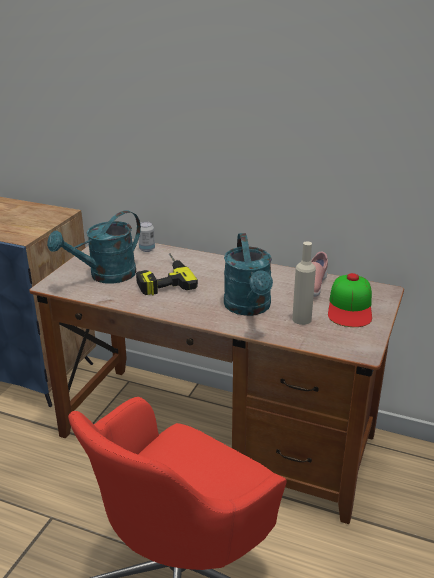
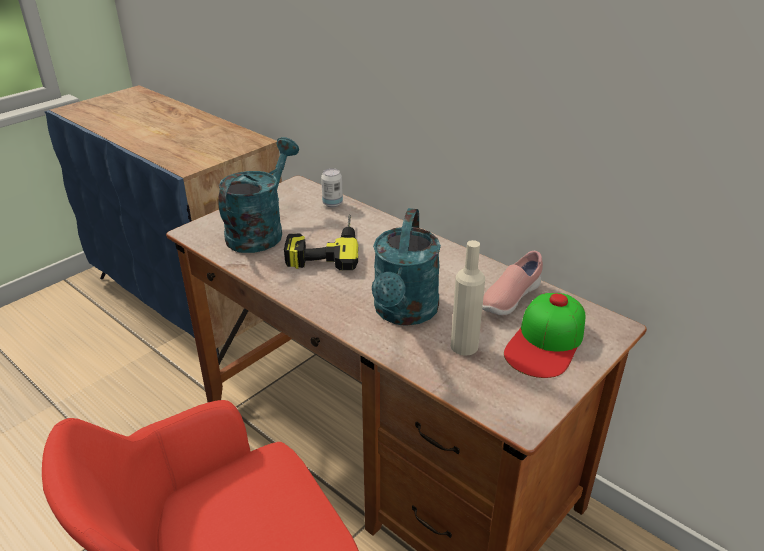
camera: 20 degrees right, 5 degrees up
turquoise watering can [47,210,141,284] -> turquoise watering can turned 135 degrees clockwise [218,137,299,253]

